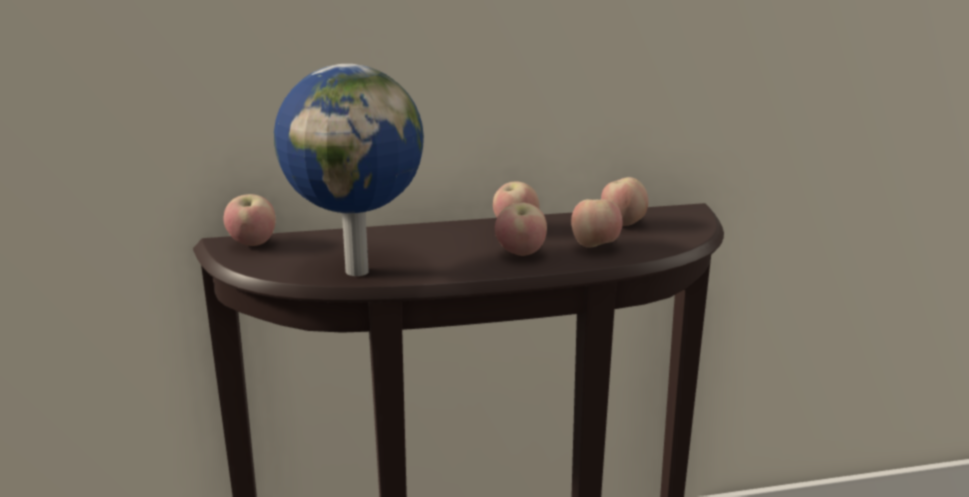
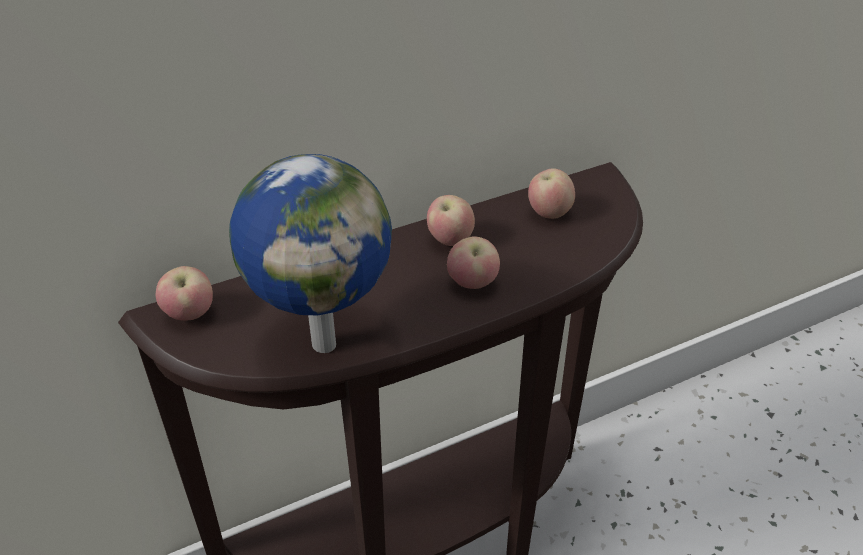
camera: 15 degrees left, 20 degrees up
apple [571,199,623,248] -> none

